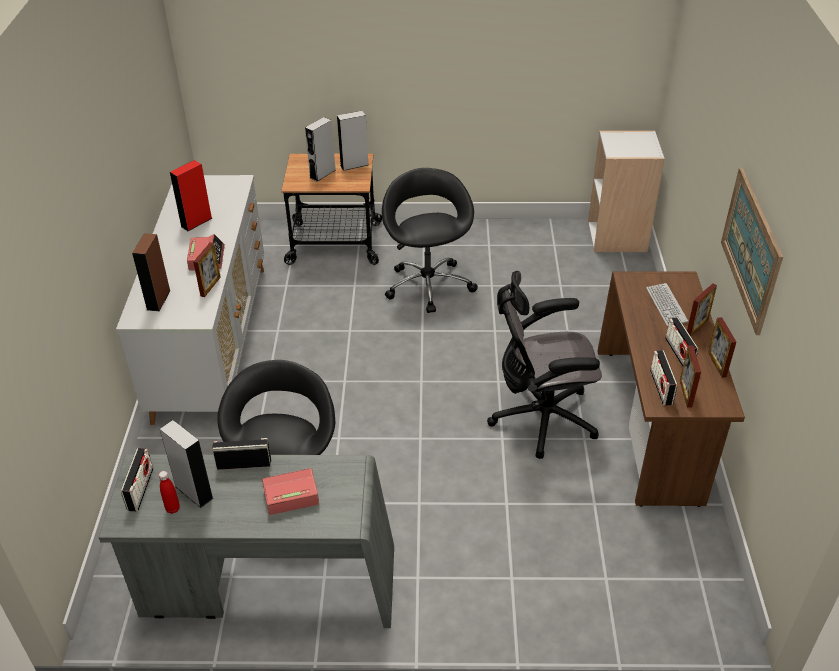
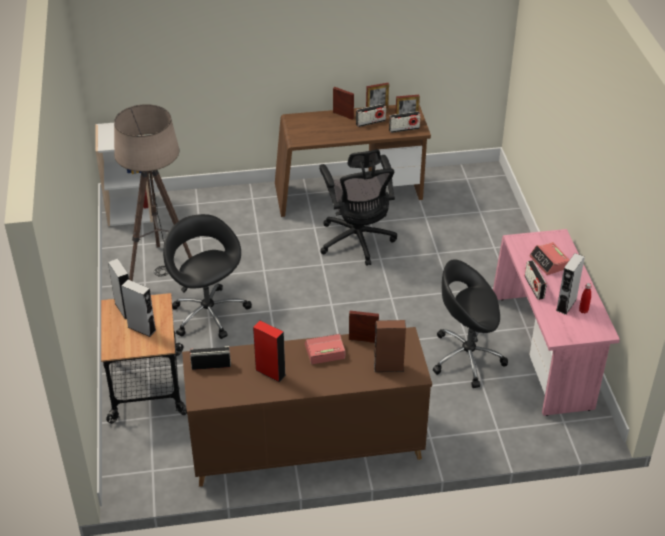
camera: 100 degrees left, 0 degrees up
grey desk [98,454,394,628] -> pink desk [493,229,620,416]
white dresser [116,175,264,425] -> brown dresser [182,327,432,486]
radio [121,448,153,511] -> radio moved to [190,346,231,370]
black office chair [382,168,478,313] -> black office chair turned 75 degrees clockwise [163,214,252,339]
keyboard [646,283,688,326] -> none
picture [721,168,783,335] -> none
none -> floor lamp [114,104,192,281]

